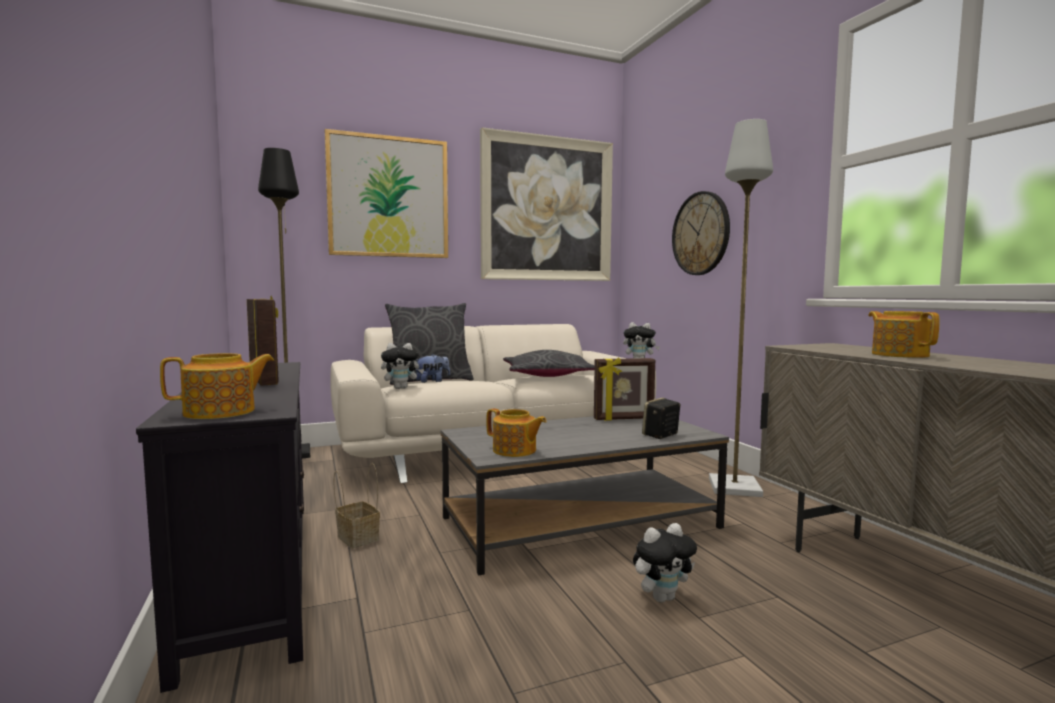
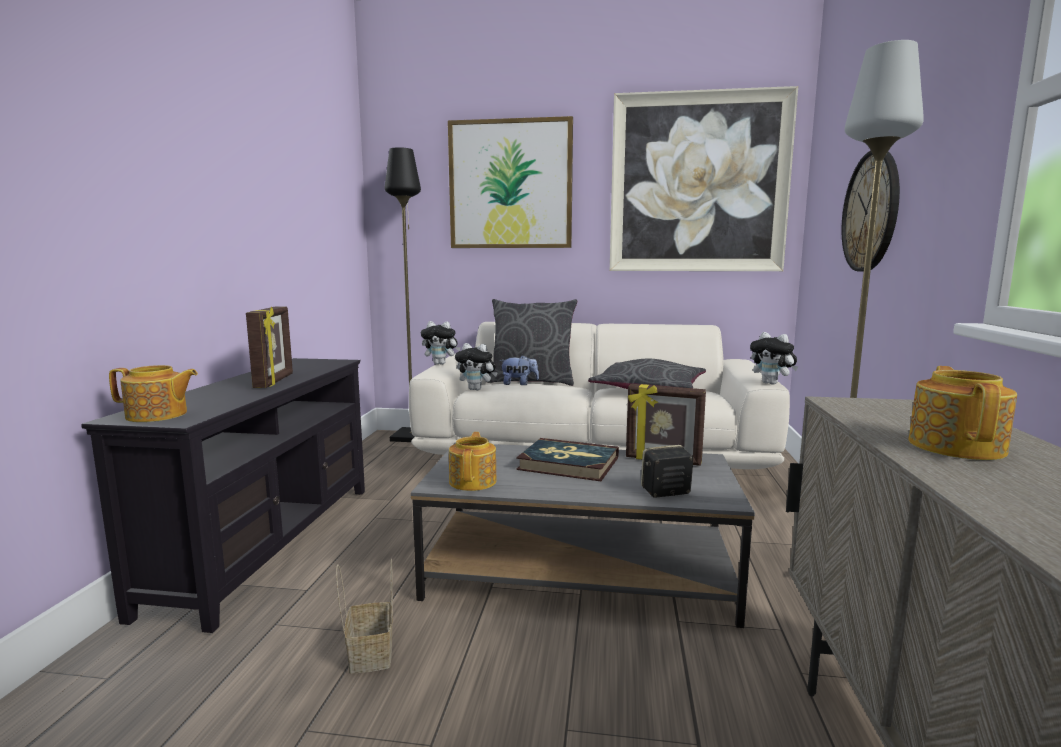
camera: 30 degrees right, 5 degrees up
basket [333,463,380,548] -> basket moved to [336,559,393,674]
teapot [486,408,546,457] -> teapot turned 150 degrees counterclockwise [449,432,497,491]
plush toy [633,523,697,602] -> plush toy moved to [421,321,461,365]
none -> book [516,438,619,481]

